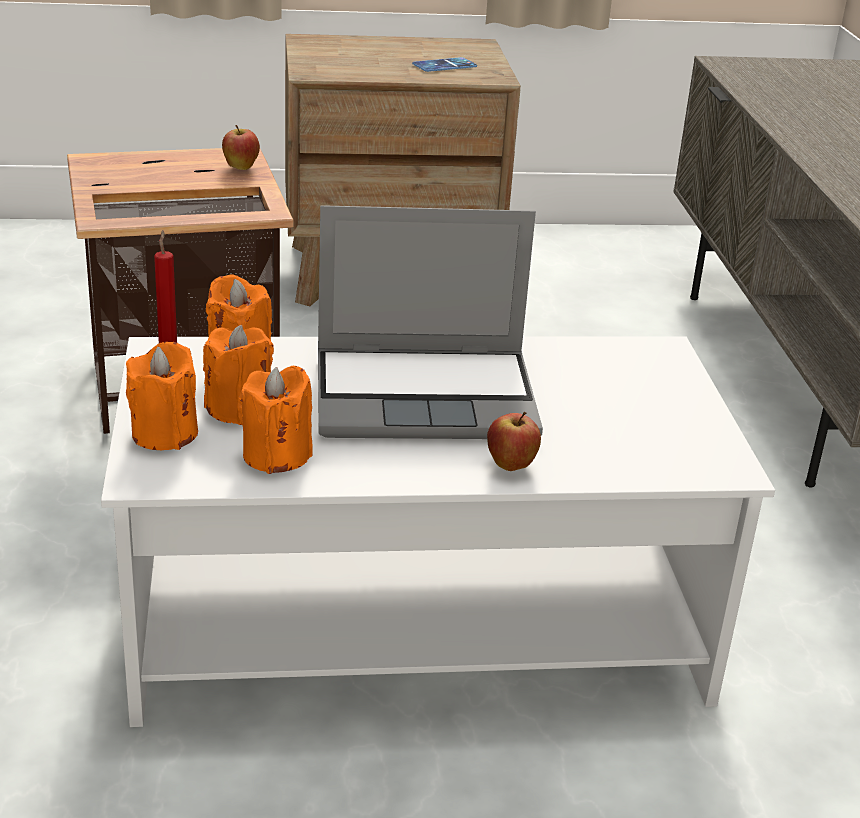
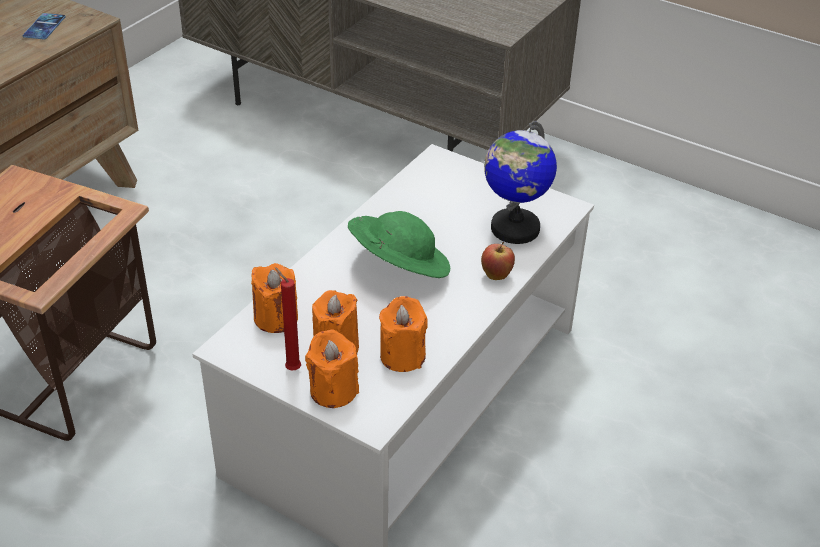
camera: 50 degrees left, 10 degrees up
apple [222,125,260,170] -> none
laptop [318,205,543,439] -> green hat [348,211,450,278]
none -> globe [484,121,557,244]

